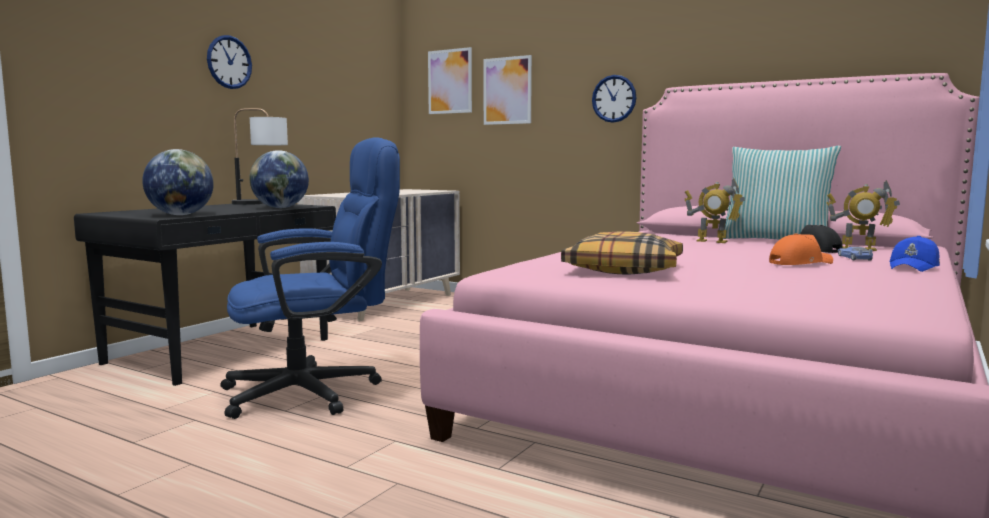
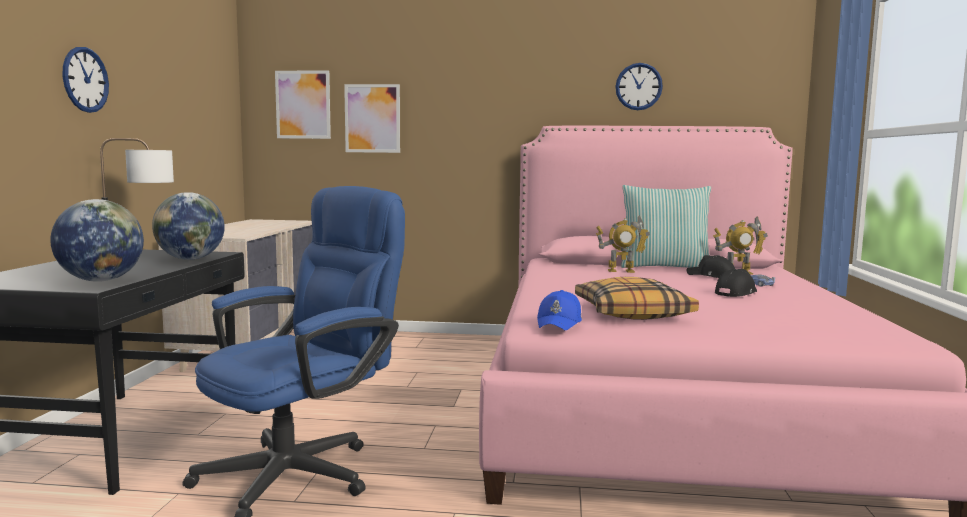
camera: 25 degrees left, 0 degrees up
wall clock [592,75,637,123] -> wall clock moved to [615,63,663,110]
orange cap [769,234,833,265] -> black cap [715,269,757,297]
blue cap [890,236,940,272] -> blue cap moved to [537,290,582,330]

